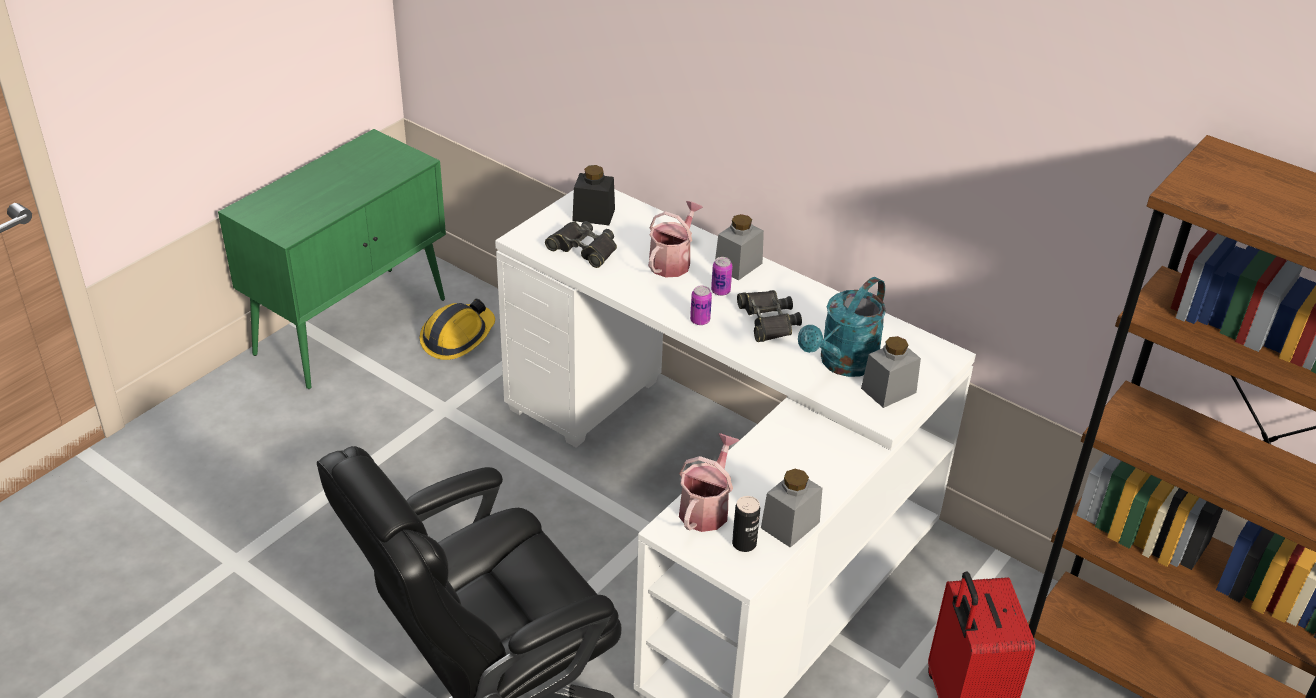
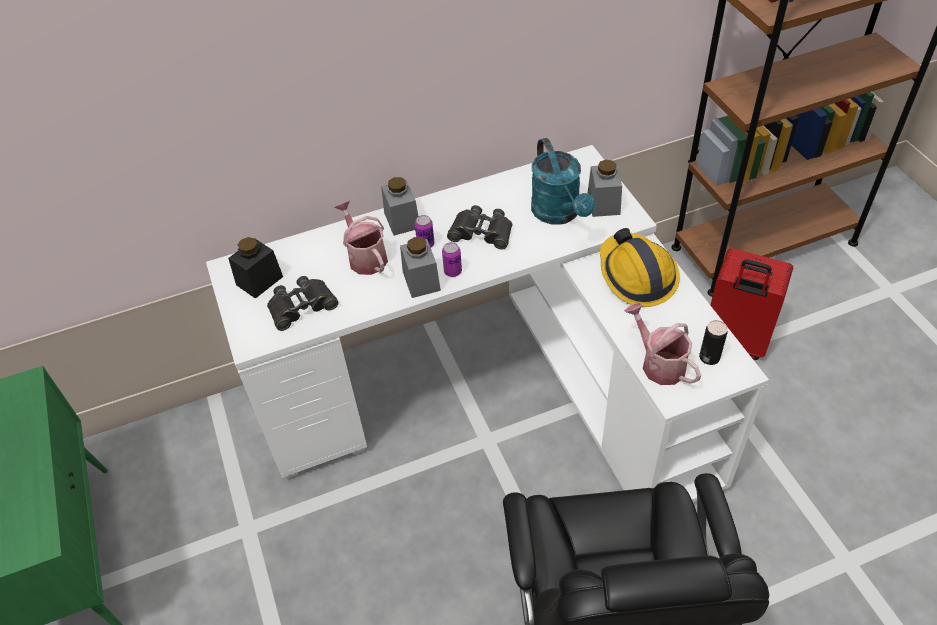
camera: 55 degrees left, 10 degrees up
hard hat [419,299,495,360] -> hard hat moved to [600,228,680,307]
grey jar [761,469,822,547] -> grey jar moved to [400,237,441,298]

